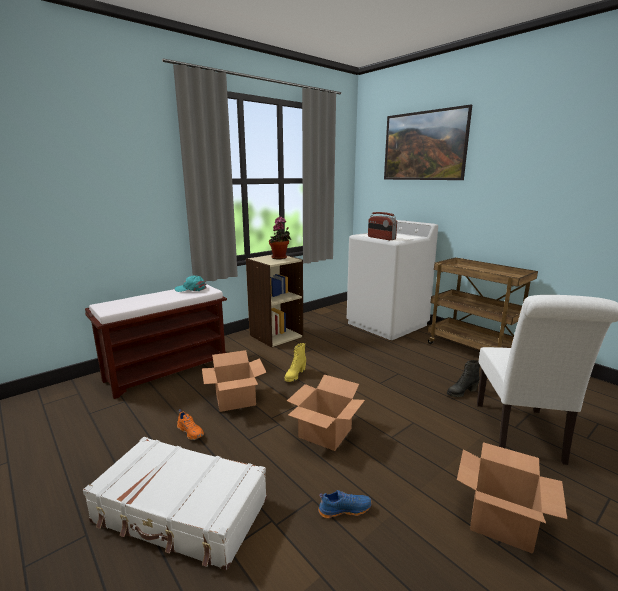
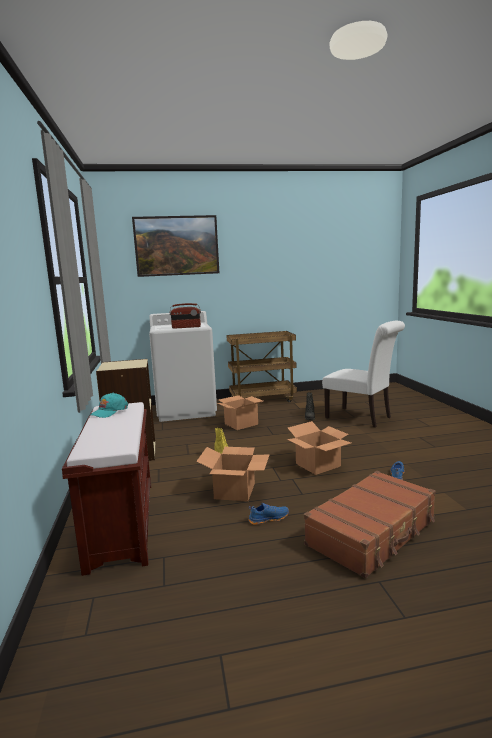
camera: 60 degrees left, 5 degrees down
white suitcase [83,437,267,570] -> brown suitcase [304,471,436,578]
orange shoe [177,409,204,440] -> blue shoe [248,503,289,525]
potted plant [269,216,291,259] -> none
cardboard box [457,442,567,554] -> cardboard box moved to [218,395,263,430]

